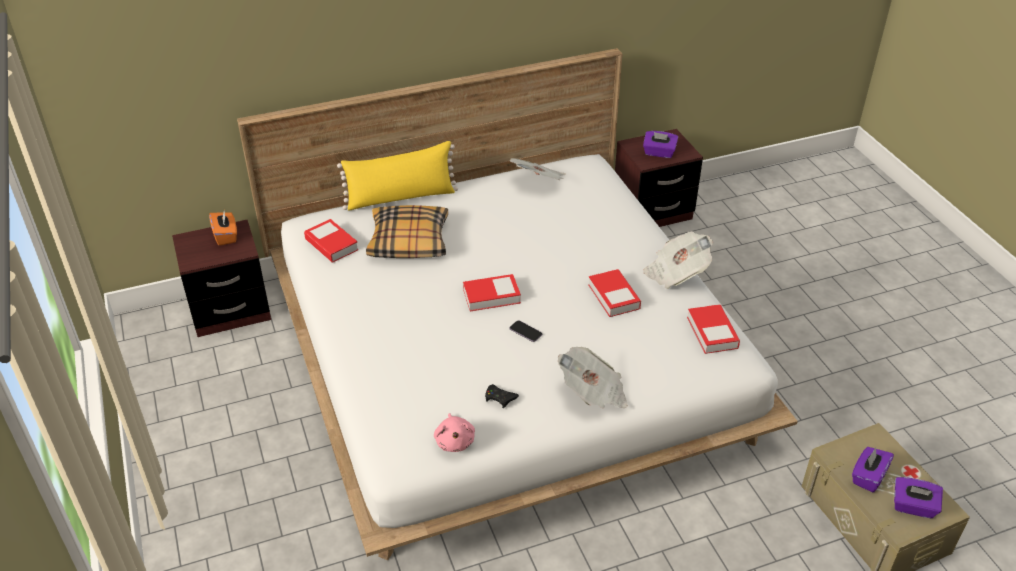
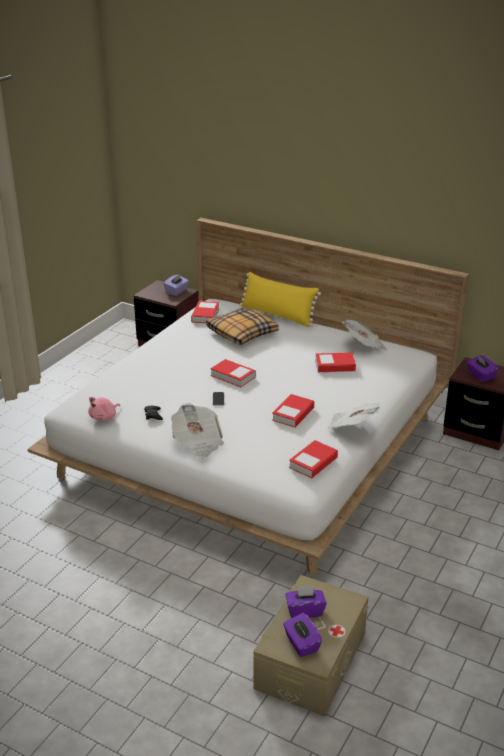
camera: 50 degrees right, 10 degrees down
orange tissue box [209,212,237,246] -> purple tissue box [164,274,189,296]
none -> book [315,352,356,372]

